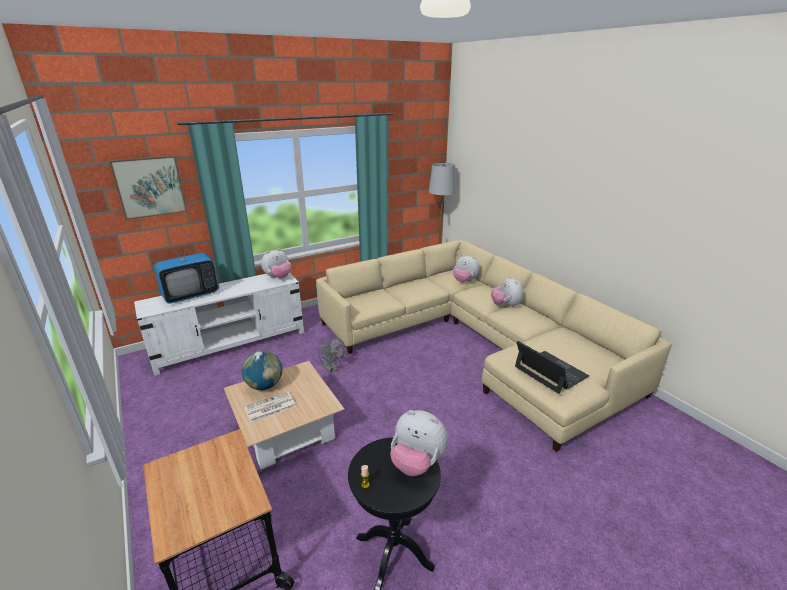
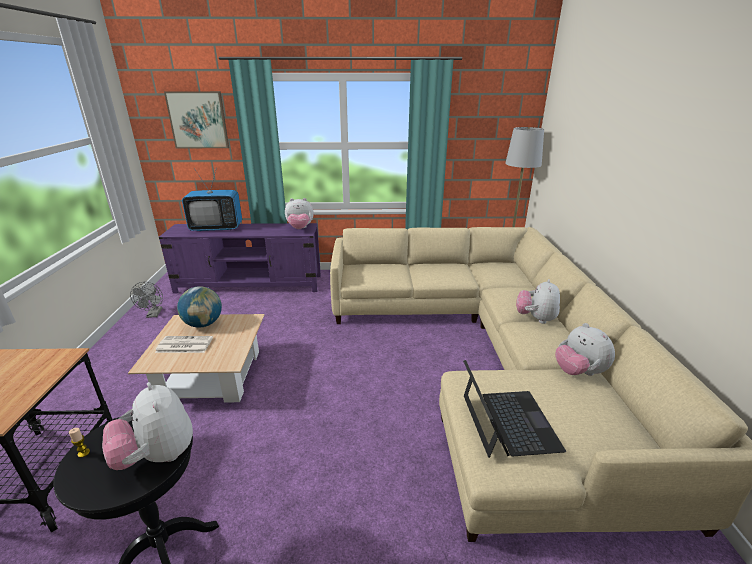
camera: 30 degrees right, 0 degrees up
white tv stand [134,272,304,376] -> purple tv stand [159,223,321,294]
grey fan [319,338,345,373] -> grey fan moved to [130,282,163,318]
plush toy [453,254,480,282] -> plush toy moved to [555,323,615,376]

